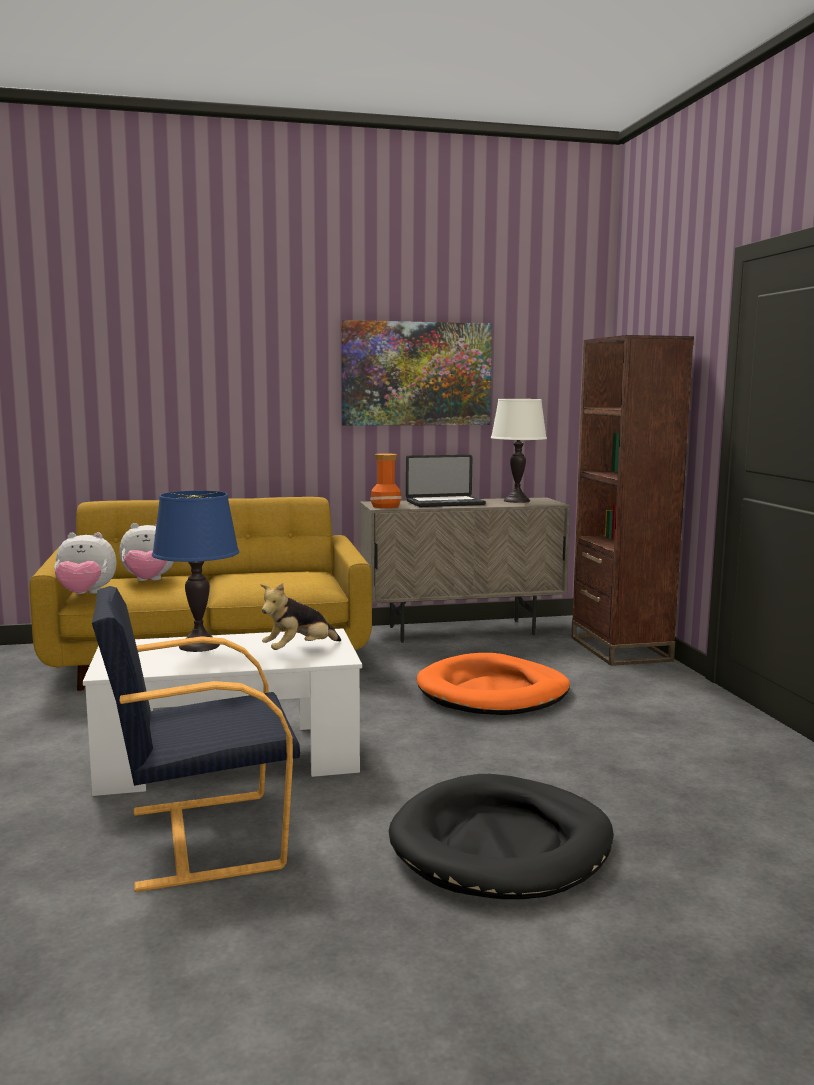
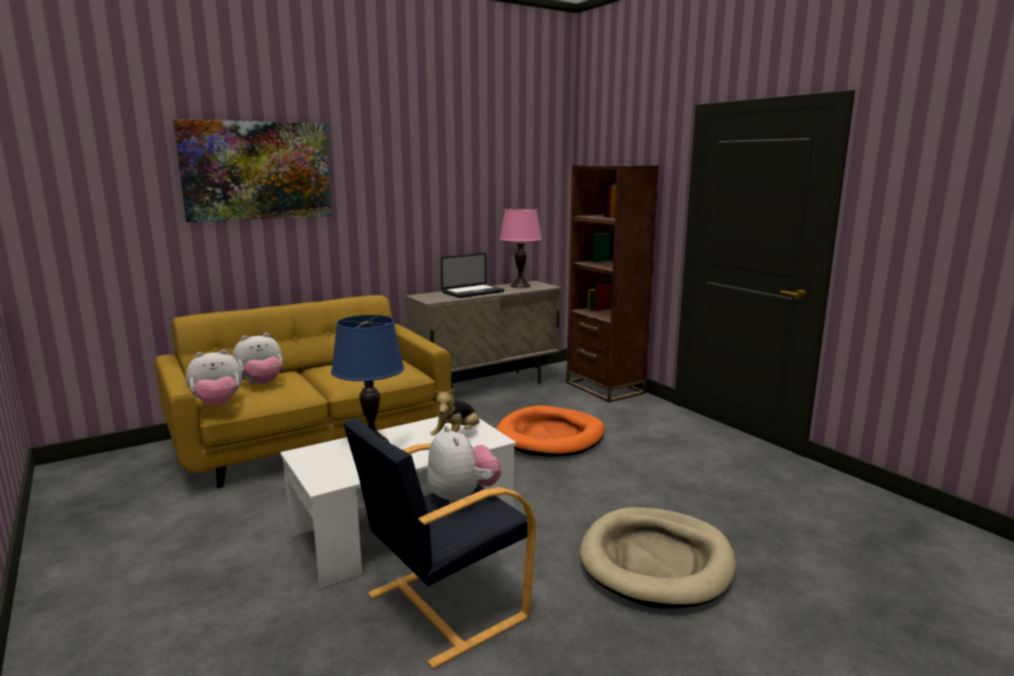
camera: 20 degrees left, 5 degrees up
picture [341,320,492,425] -> picture moved to [173,119,332,222]
vase [370,453,402,508] -> none
black dog bed [389,774,614,899] -> beige dog bed [580,507,736,609]
white table lamp [491,399,547,503] -> pink table lamp [500,208,542,288]
none -> plush toy [427,425,501,504]

